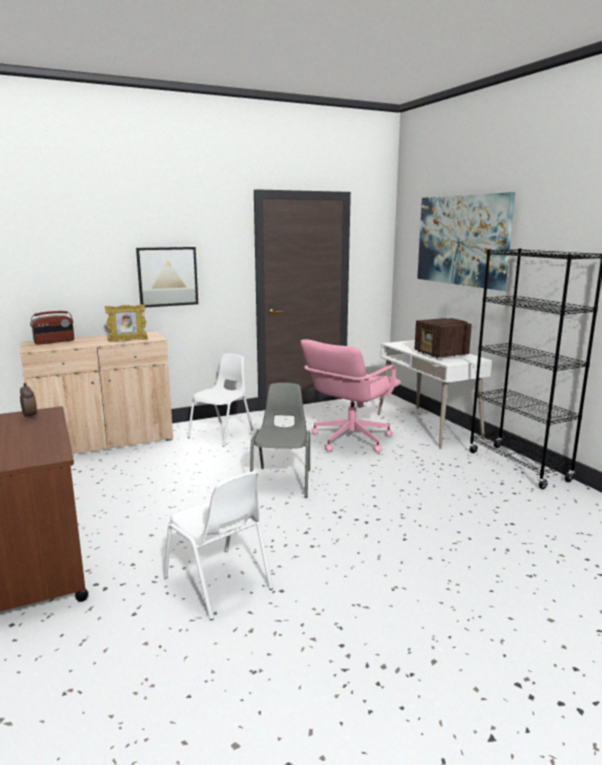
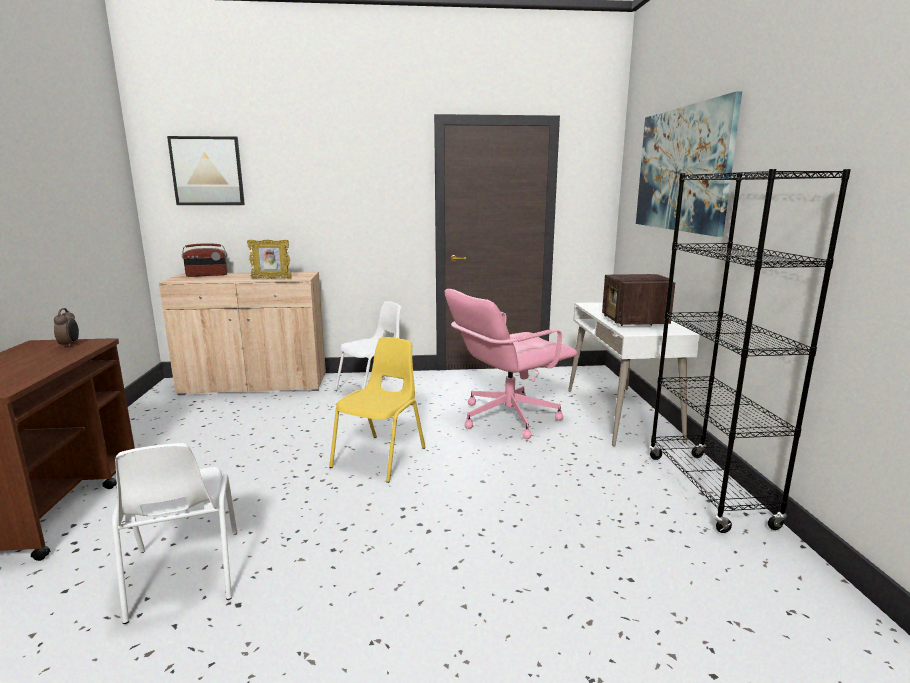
camera: 20 degrees right, 0 degrees up
picture [136,247,198,307] -> picture moved to [167,136,245,205]
grey chair [250,383,310,498] -> yellow chair [329,337,425,483]

